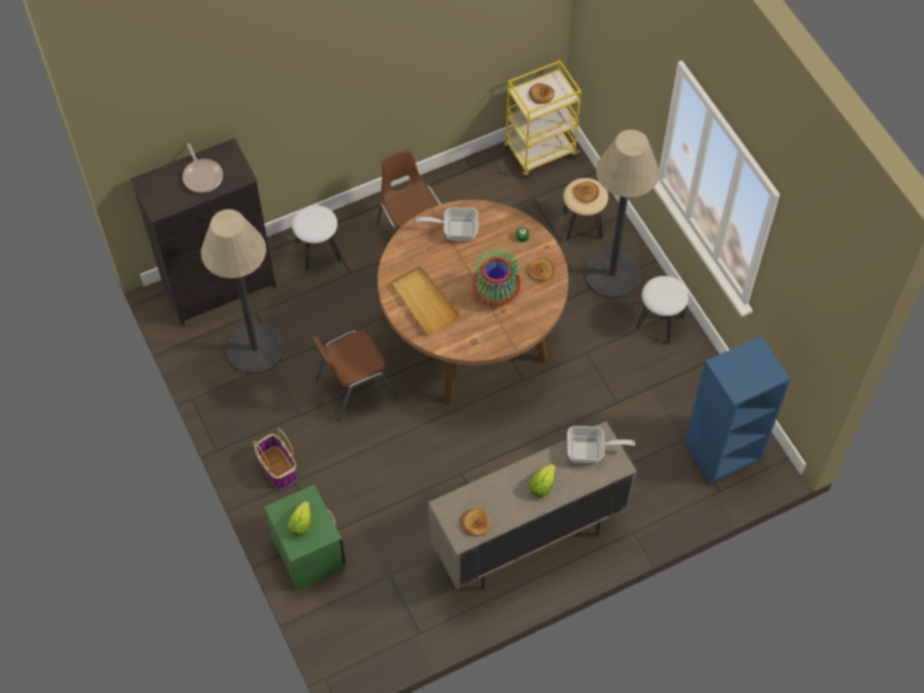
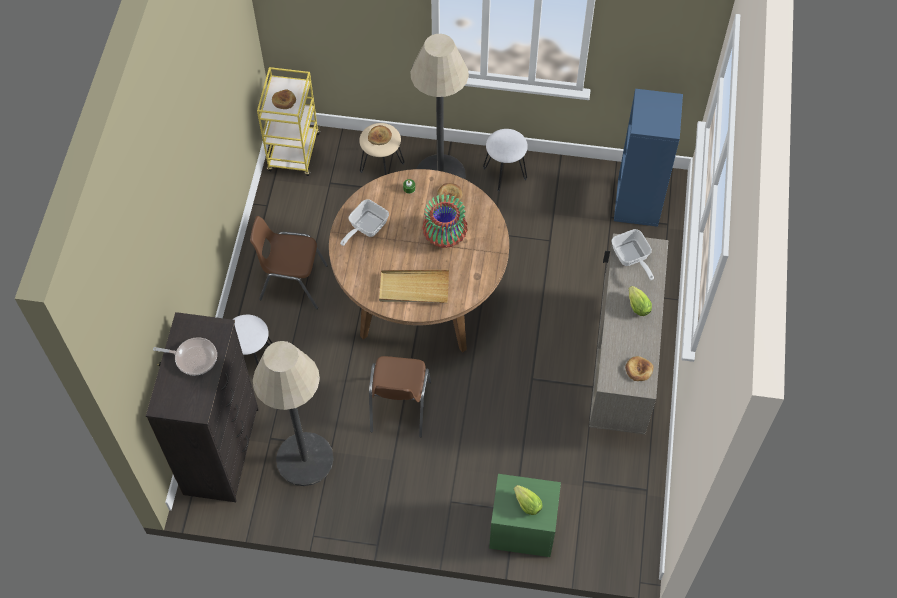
camera: 55 degrees left, 0 degrees up
basket [253,428,297,489] -> none
frying pan [567,426,635,463] -> frying pan turned 120 degrees clockwise [611,229,654,280]

